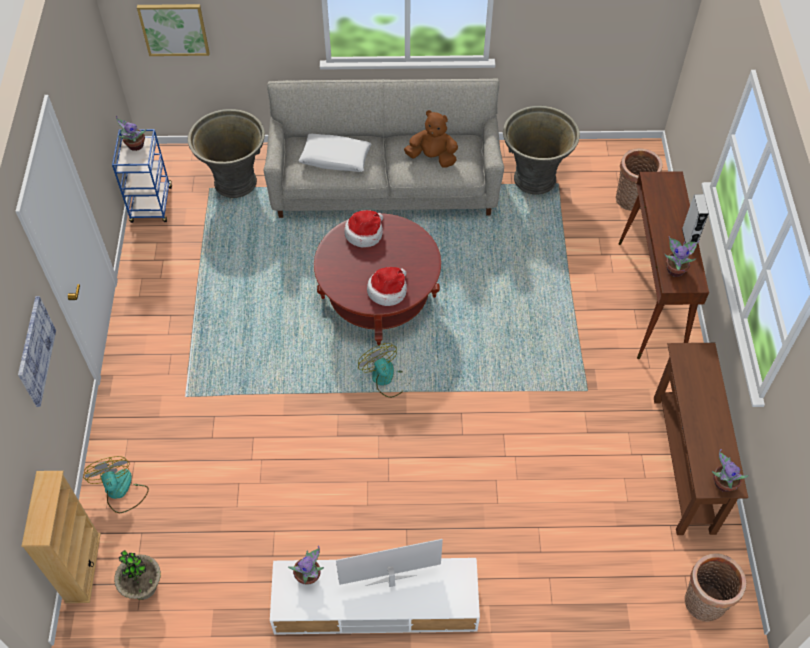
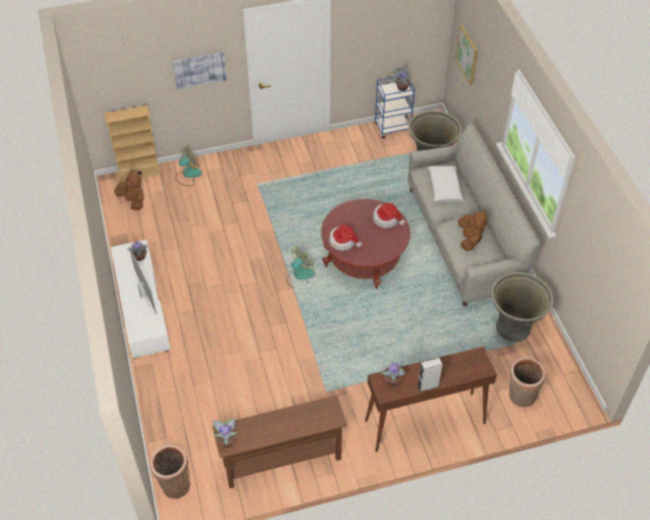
camera: 75 degrees right, 5 degrees down
potted plant [114,550,161,600] -> brown plush toy [114,169,144,210]

